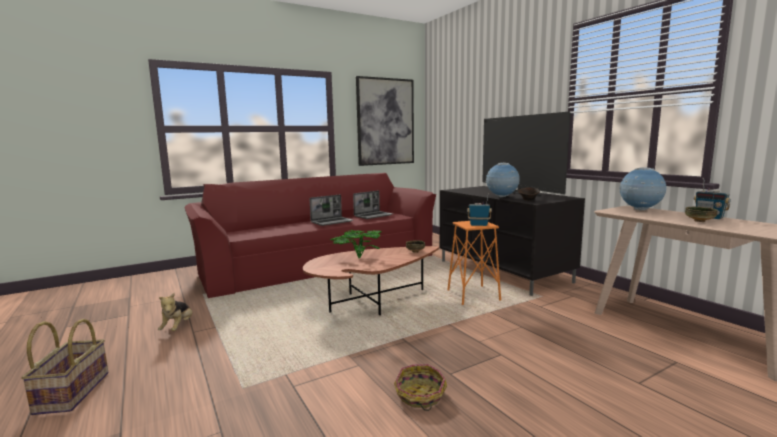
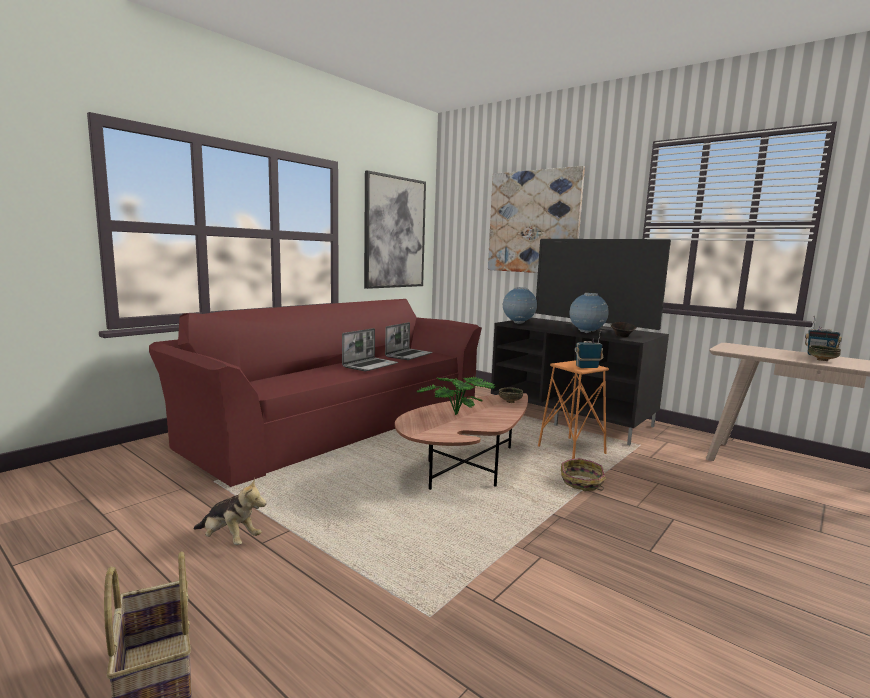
camera: 20 degrees left, 0 degrees up
plush toy [158,293,192,331] -> plush toy turned 45 degrees counterclockwise [193,478,266,545]
basket [394,364,447,411] -> basket moved to [561,458,606,491]
globe [619,167,666,211] -> globe moved to [502,287,537,324]
none -> picture [488,166,585,273]

